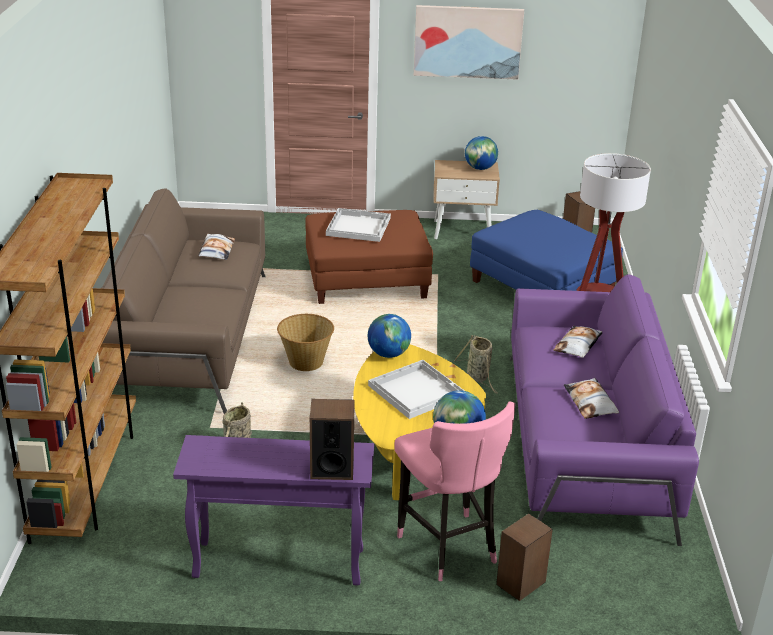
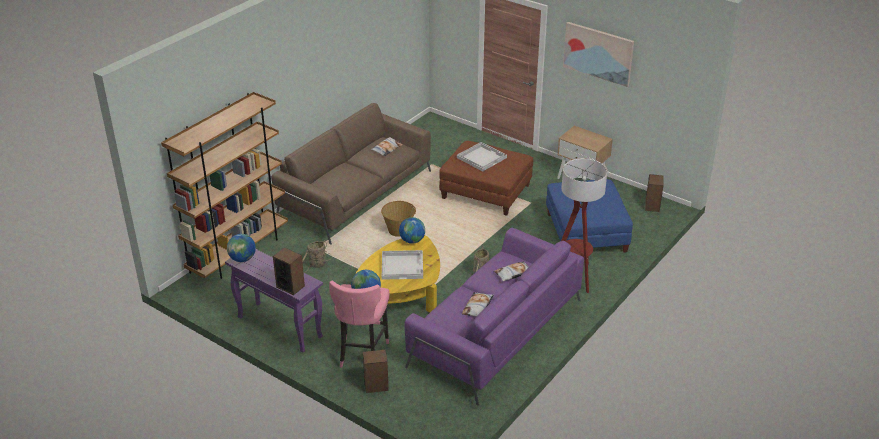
camera: 35 degrees right, 5 degrees up
globe [465,136,498,170] -> globe moved to [227,234,256,262]

